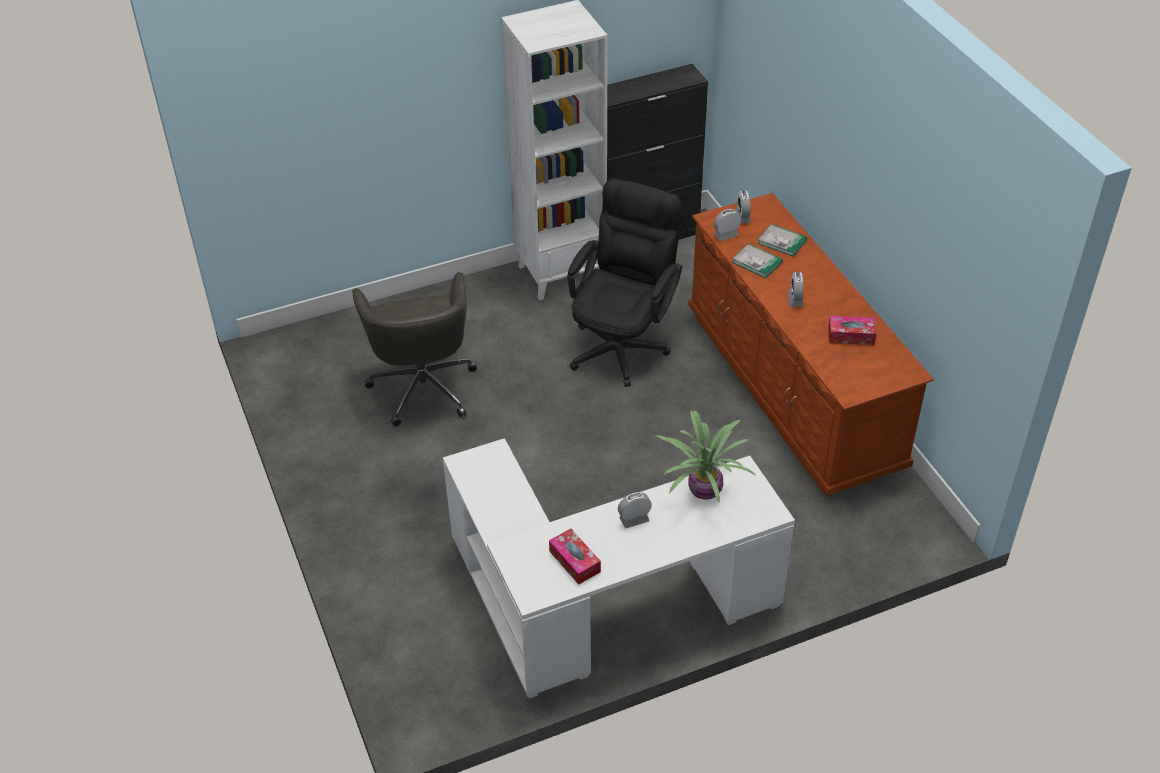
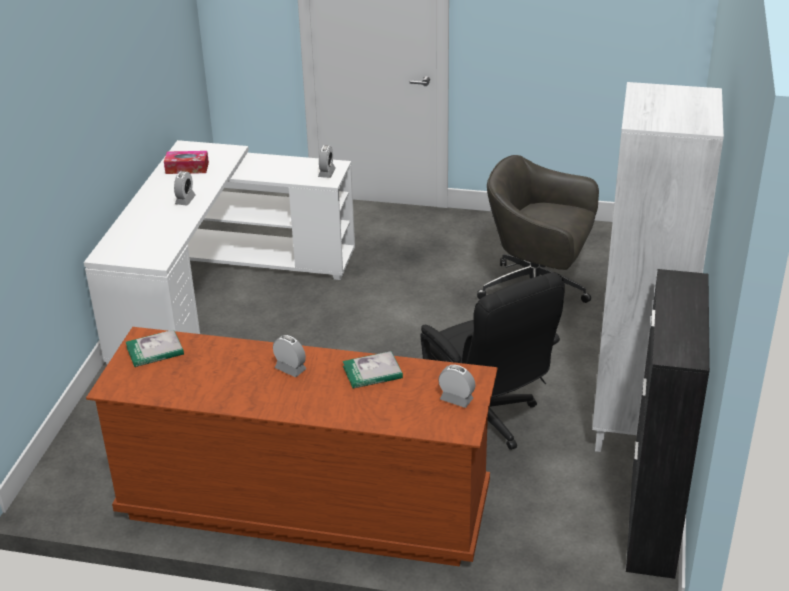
camera: 125 degrees right, 10 degrees down
potted plant [655,410,756,502] -> none
alarm clock [714,209,741,241] -> alarm clock moved to [318,145,336,178]
book [757,224,807,257] -> book moved to [126,330,184,367]
tissue box [828,316,876,345] -> none

